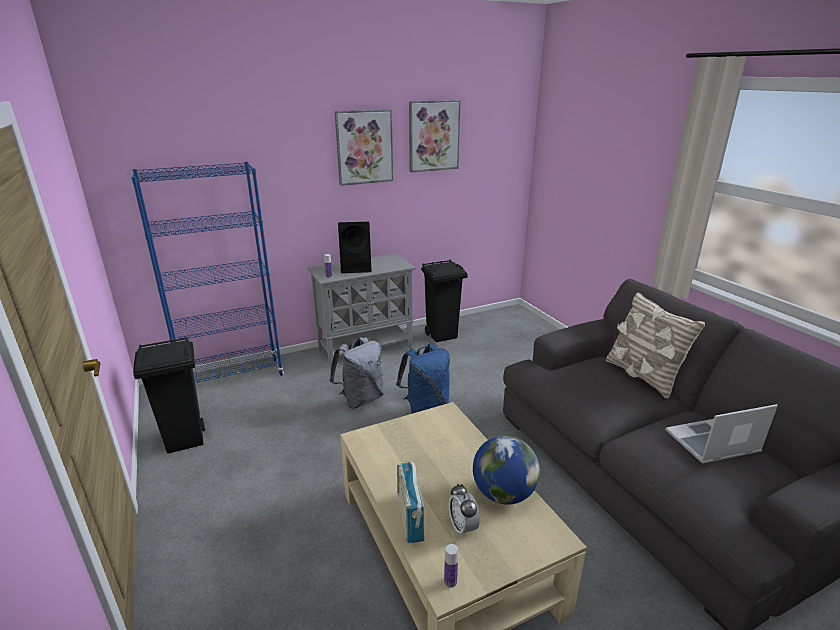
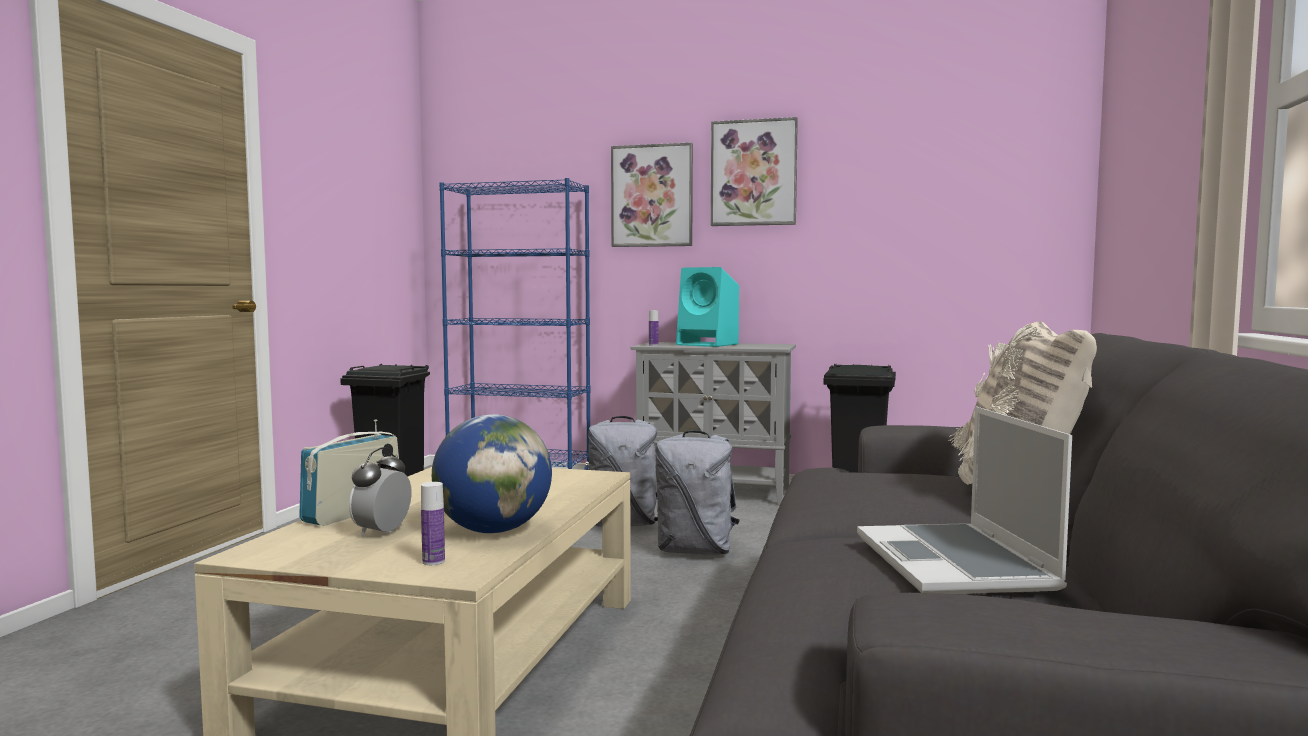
camera: 40 degrees right, 20 degrees down
black speaker [338,222,372,273] -> turquoise speaker [676,267,739,347]
blue backpack [396,344,450,414] -> grey backpack [654,430,740,555]
picture [409,100,461,173] -> picture moved to [611,142,693,247]
bottle [444,544,458,588] -> bottle moved to [421,482,445,565]
laptop [665,404,778,464] -> laptop turned 120 degrees counterclockwise [857,407,1072,594]

